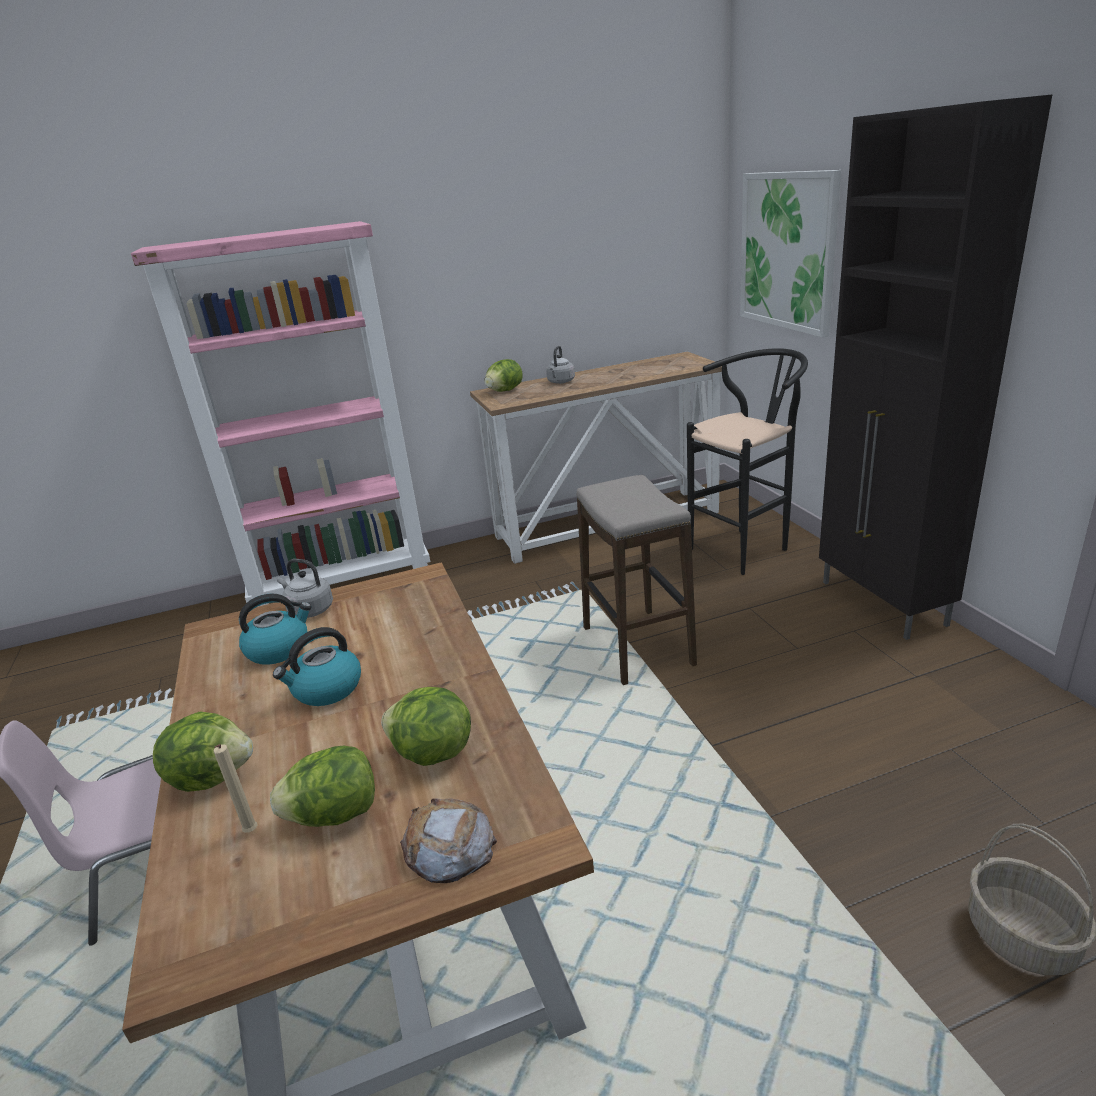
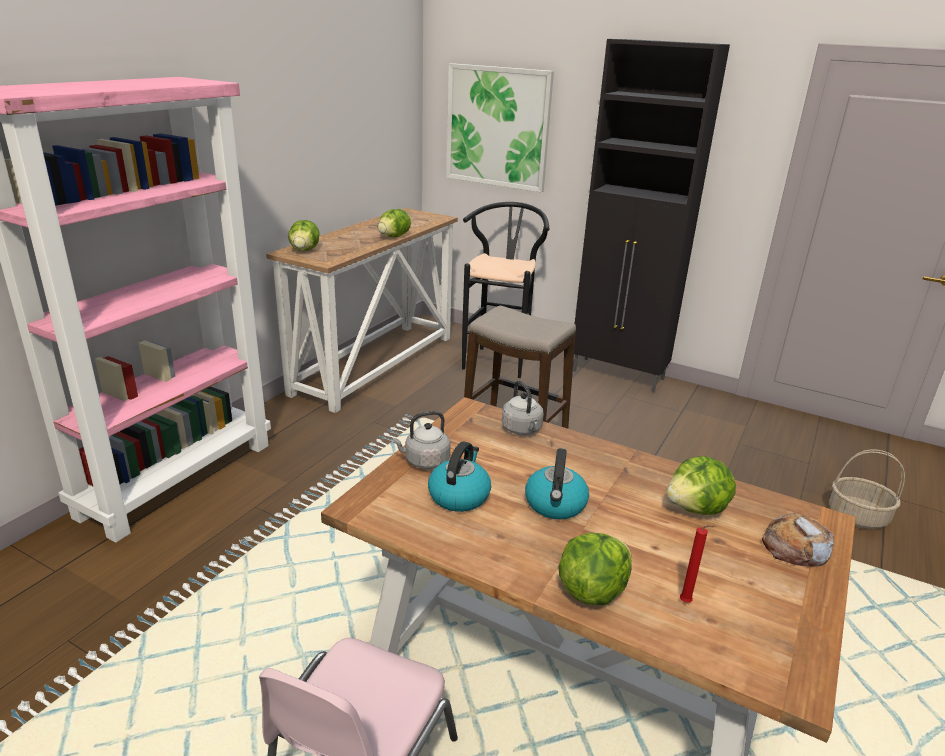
camera: 45 degrees left, 0 degrees up
beige candle [213,744,257,833] -> red candle [680,525,716,603]
lettuce [270,746,375,827] -> lettuce moved to [378,209,411,237]
grey kettle [546,346,575,384] -> grey kettle moved to [502,380,543,435]

